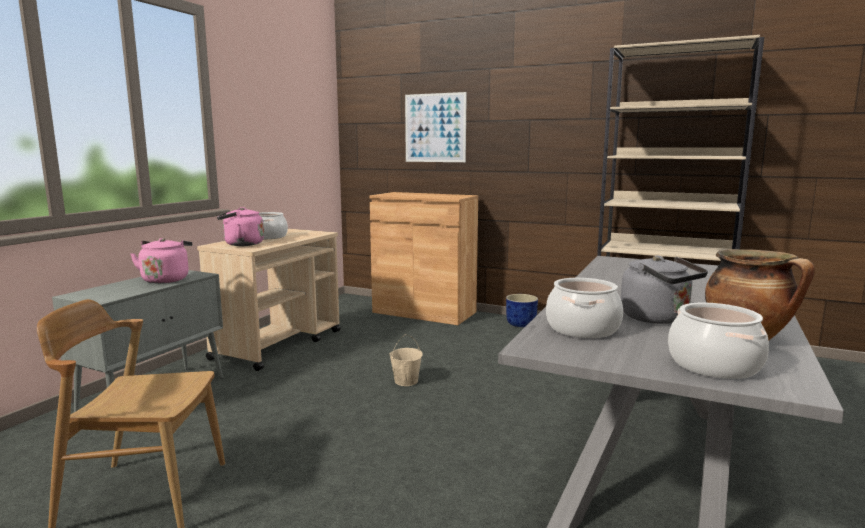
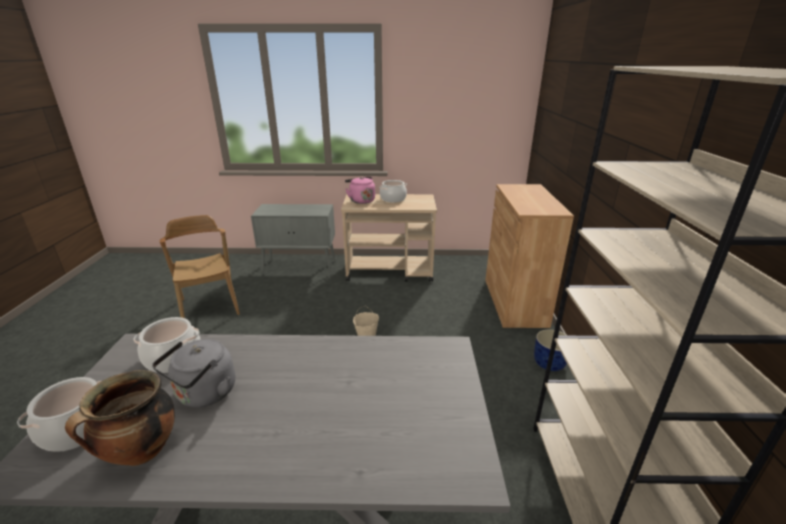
camera: 65 degrees right, 15 degrees up
pink kettle [130,238,192,283] -> none
picture [405,92,467,162] -> none

